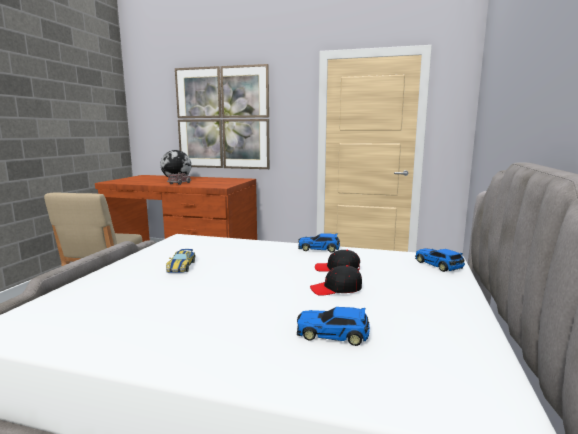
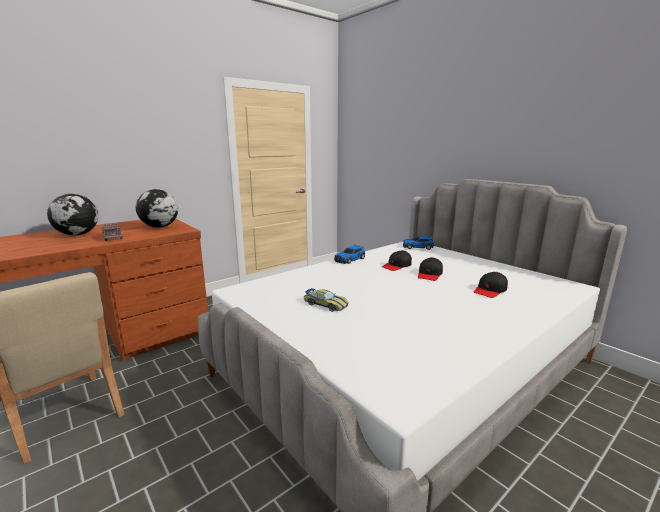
camera: 55 degrees left, 5 degrees up
picture [175,64,270,169] -> none
toy car [297,307,370,346] -> black cap [474,272,508,298]
none -> globe [136,189,178,228]

